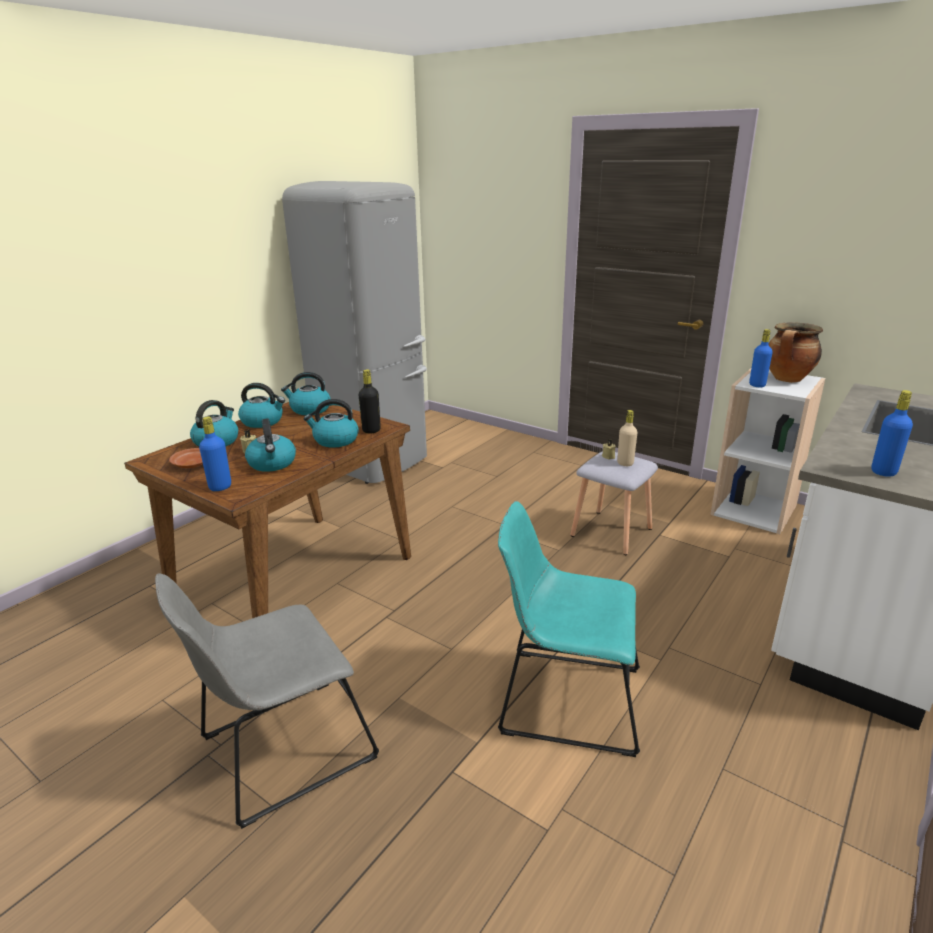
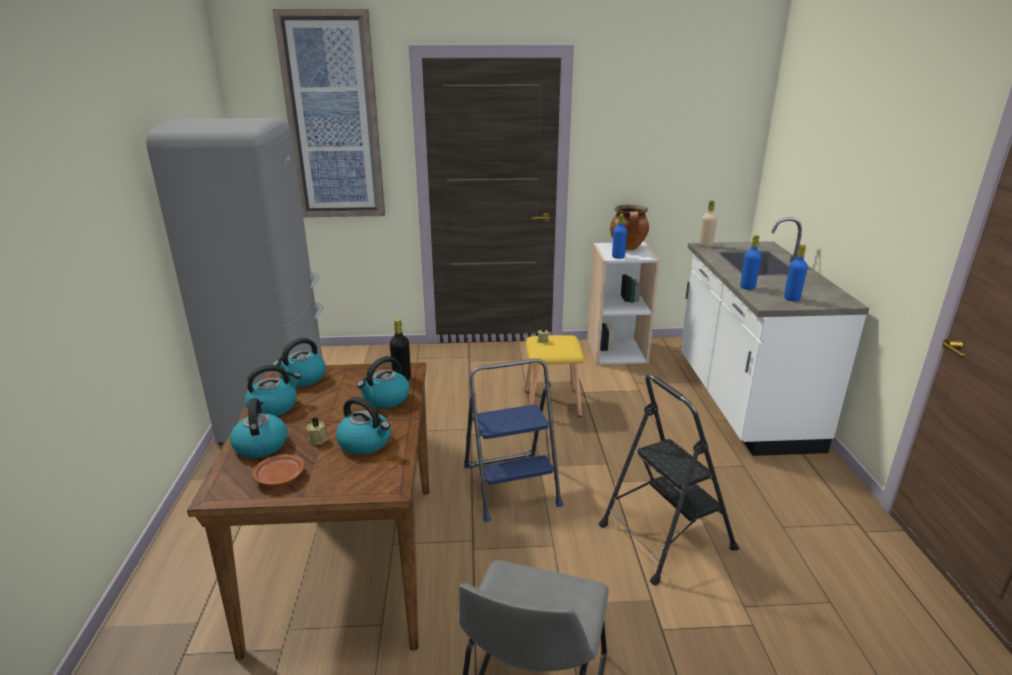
camera: 40 degrees left, 0 degrees up
blue bottle [199,416,231,491] -> blue bottle moved to [740,235,762,290]
turquoise chair [498,501,640,757] -> black step ladder [599,374,739,585]
grey stool [570,451,658,555] -> yellow stool [524,335,584,417]
beige bottle [617,410,637,466] -> beige bottle moved to [699,200,717,247]
none -> picture [272,9,385,217]
none -> blue step ladder [464,359,564,522]

